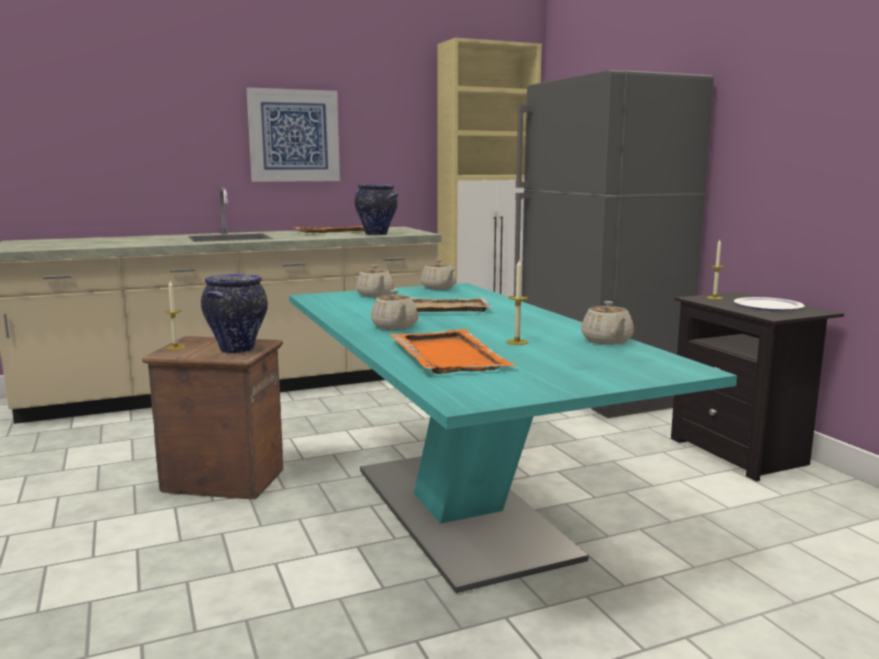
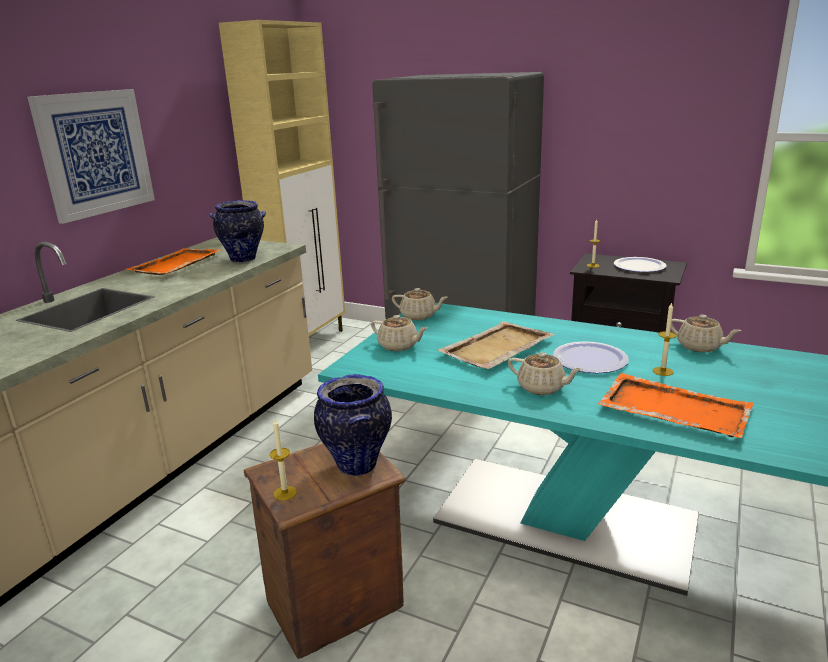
camera: 40 degrees left, 10 degrees up
none -> plate [553,341,629,373]

